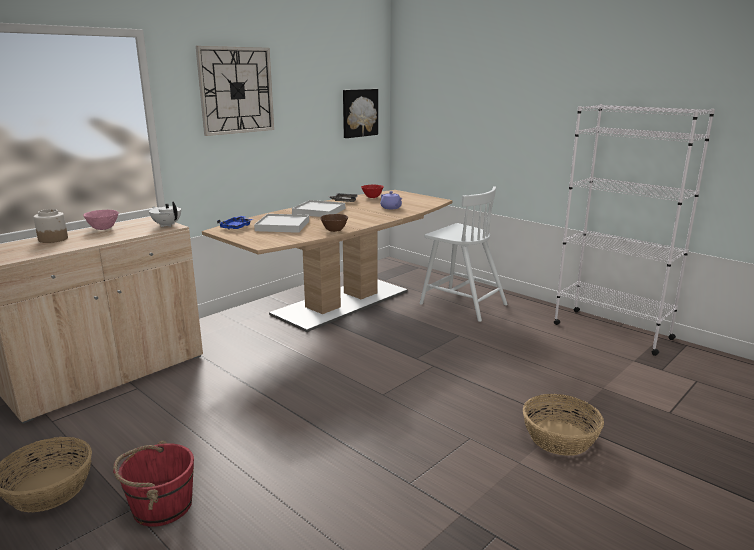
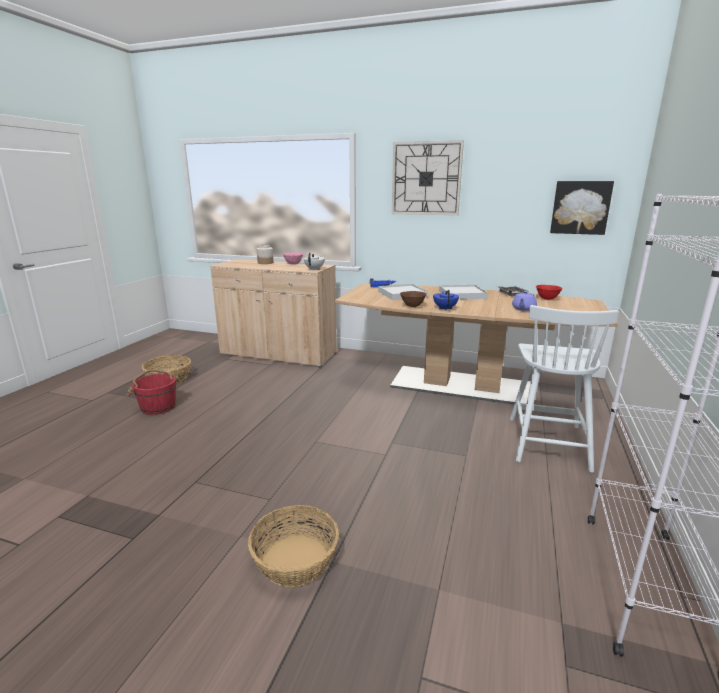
camera: 65 degrees right, 0 degrees up
none -> blue teapot [433,290,459,310]

